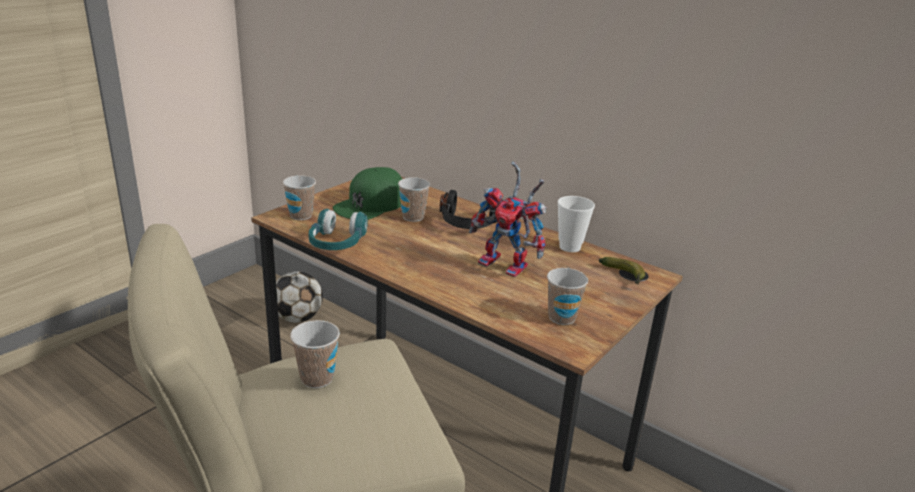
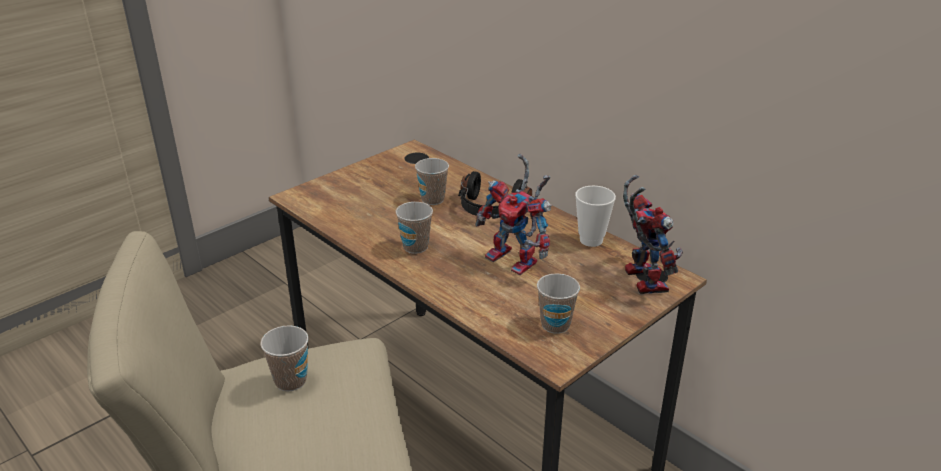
camera: 10 degrees right, 5 degrees up
football [276,271,323,323] -> none
cup [283,175,316,220] -> cup moved to [396,202,433,254]
turquoise headphones [309,209,368,250] -> none
green cap [333,167,402,220] -> none
banana [599,257,645,285] -> toy robot [623,175,683,294]

